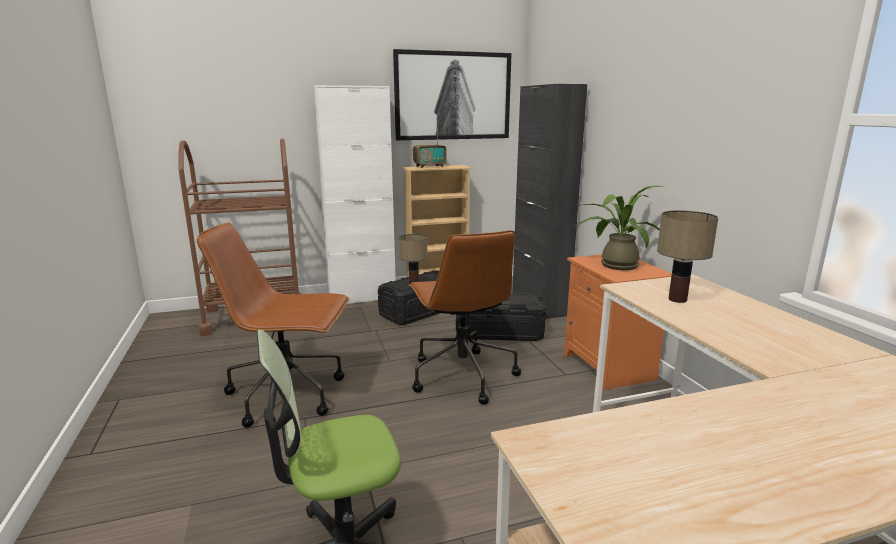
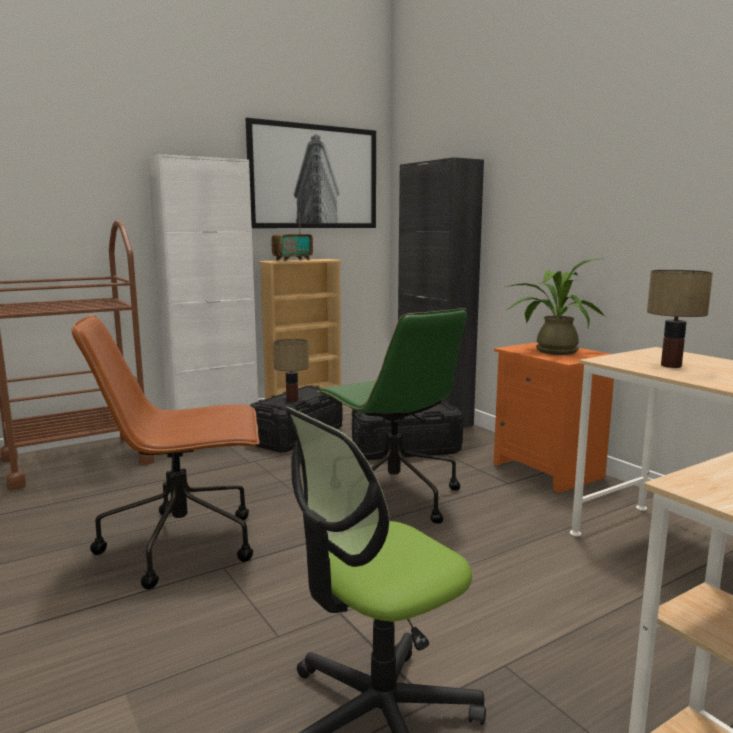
camera: 15 degrees left, 5 degrees down
brown office chair [409,230,521,405] -> green office chair [317,308,467,524]

